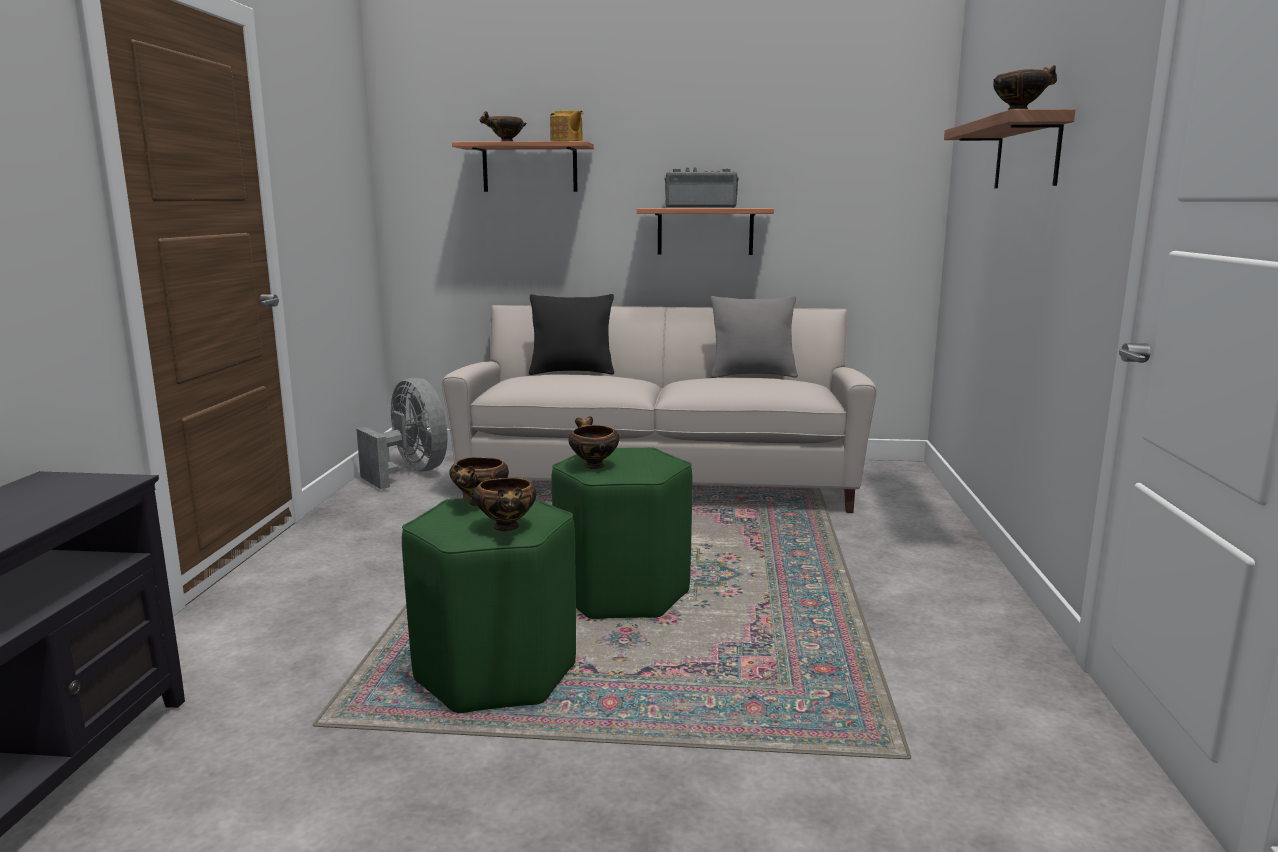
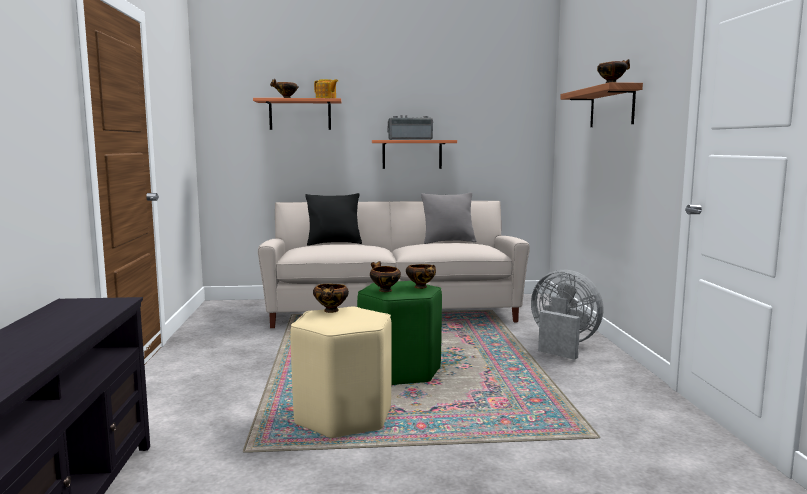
camera: 10 degrees left, 5 degrees down
grey fan [356,378,447,489] -> grey fan moved to [531,270,604,360]
green stool [402,498,576,713] -> beige stool [290,306,392,438]
bowl [473,478,537,531] -> bowl moved to [406,264,436,289]

